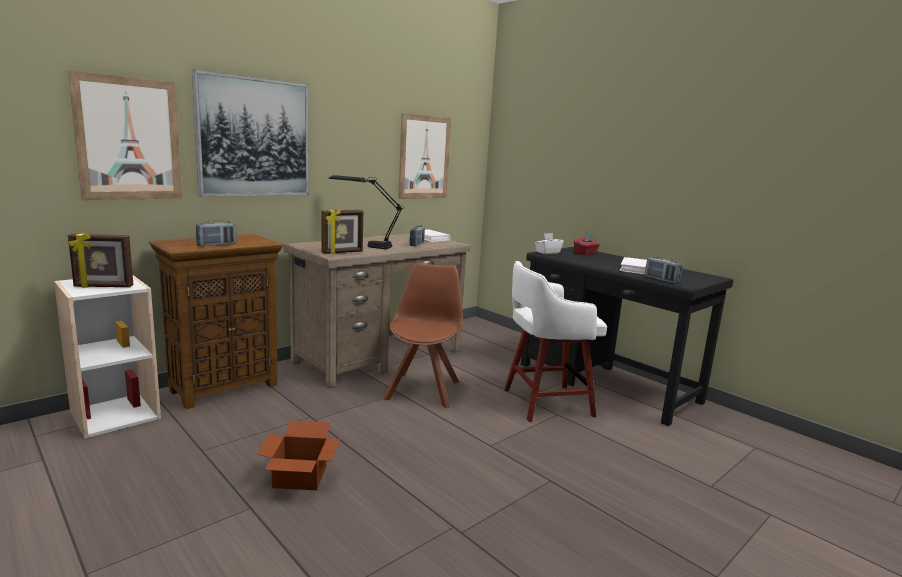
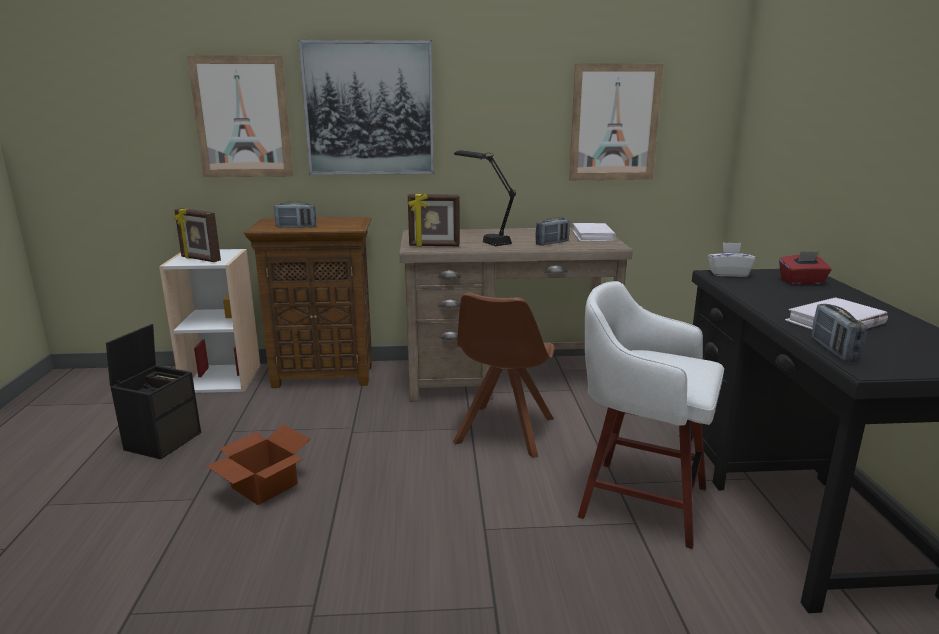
camera: 40 degrees right, 5 degrees up
brown chair [383,263,463,408] -> brown chair turned 150 degrees clockwise [453,293,554,458]
none -> black storage box [106,324,201,459]

